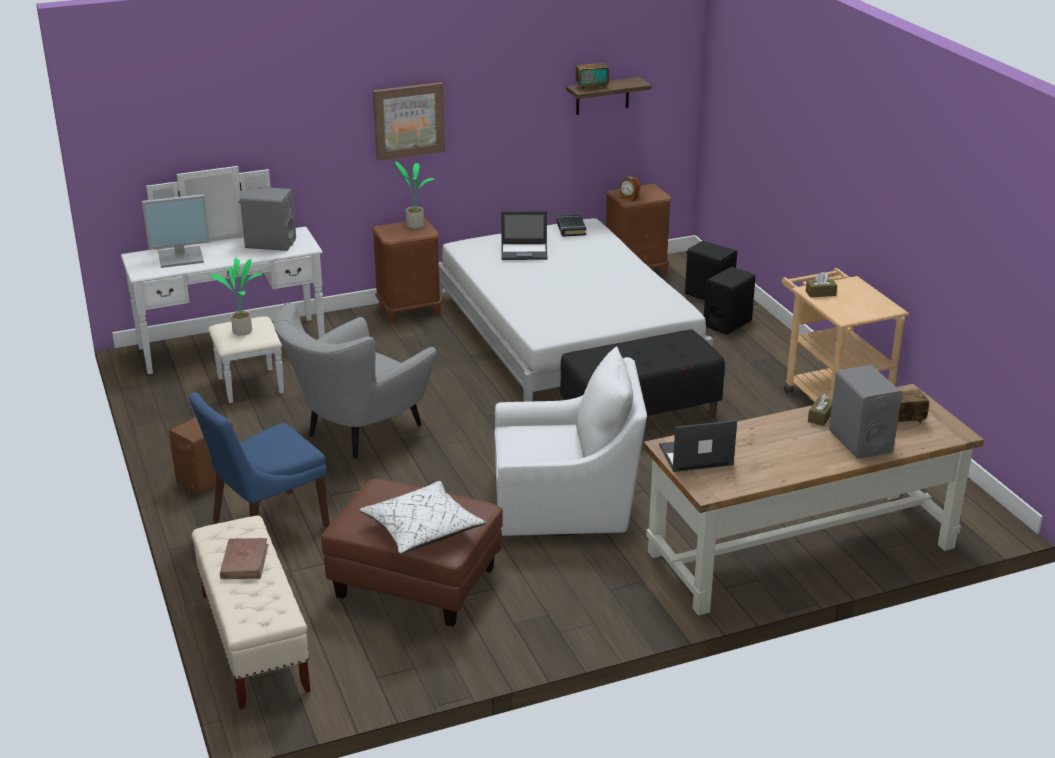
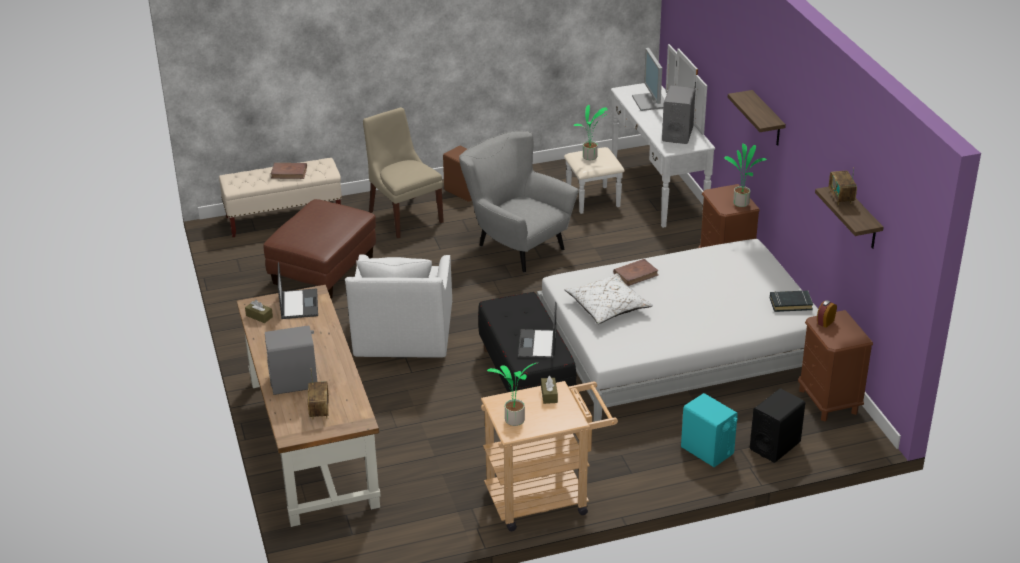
camera: 95 degrees right, 5 degrees up
blue chair [189,392,330,527] -> beige chair [363,107,444,238]
white pillow [359,481,486,554] -> white pillow moved to [565,273,653,324]
picture [373,82,445,161] -> shelf [728,90,786,146]
laptop [501,211,547,260] -> laptop moved to [518,302,557,359]
black speaker [704,267,755,335] -> turquoise speaker [681,393,738,467]
brown tissue box [808,393,832,426] -> brown tissue box moved to [245,300,273,323]
none -> potted plant [487,363,536,426]
none -> brown book [613,259,659,286]

